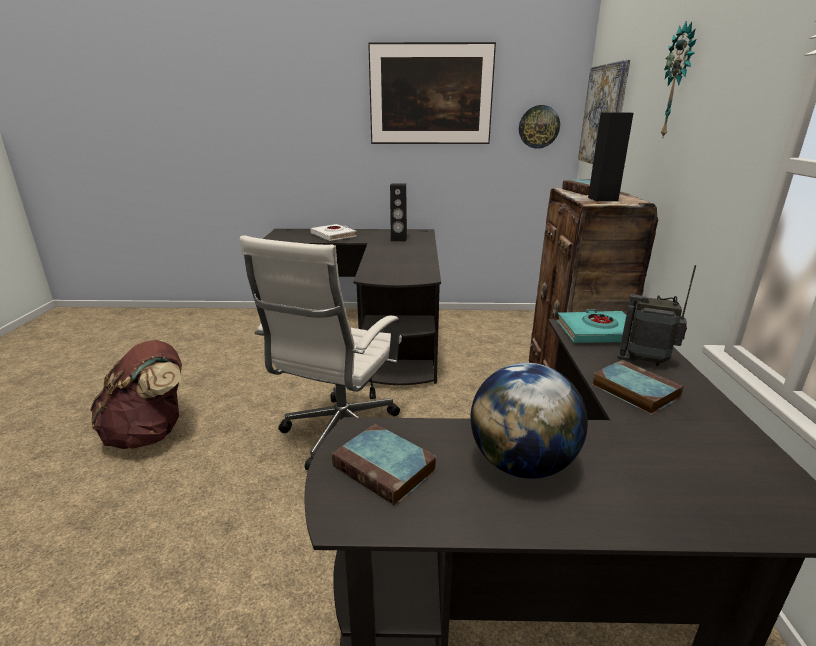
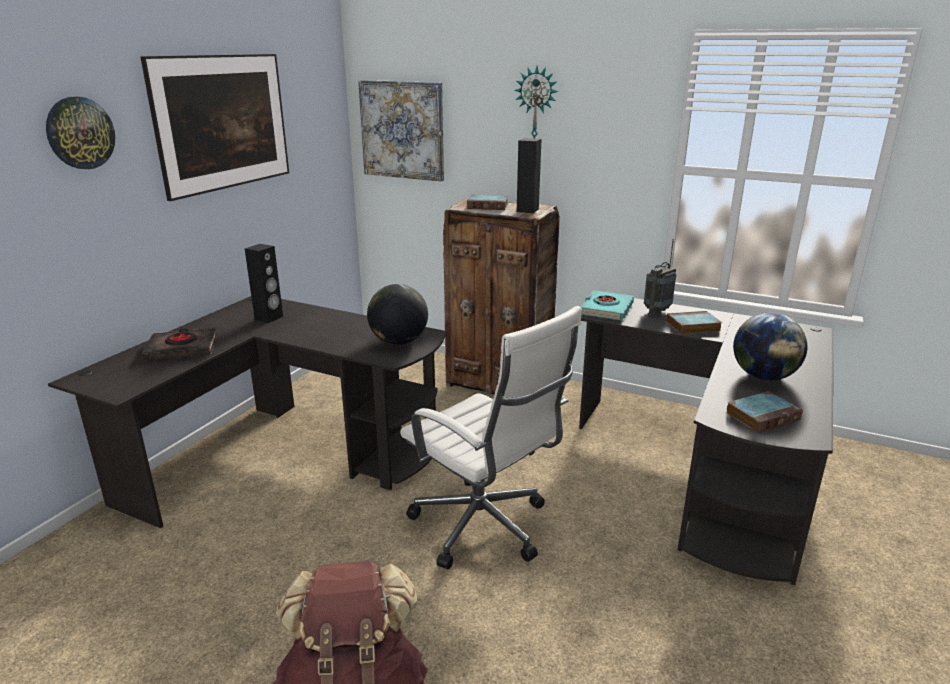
camera: 65 degrees left, 0 degrees up
white book [310,224,356,241] -> black book [142,328,217,360]
wall clock [519,105,560,149] -> wall clock moved to [46,97,115,169]
none -> globe [367,284,428,345]

